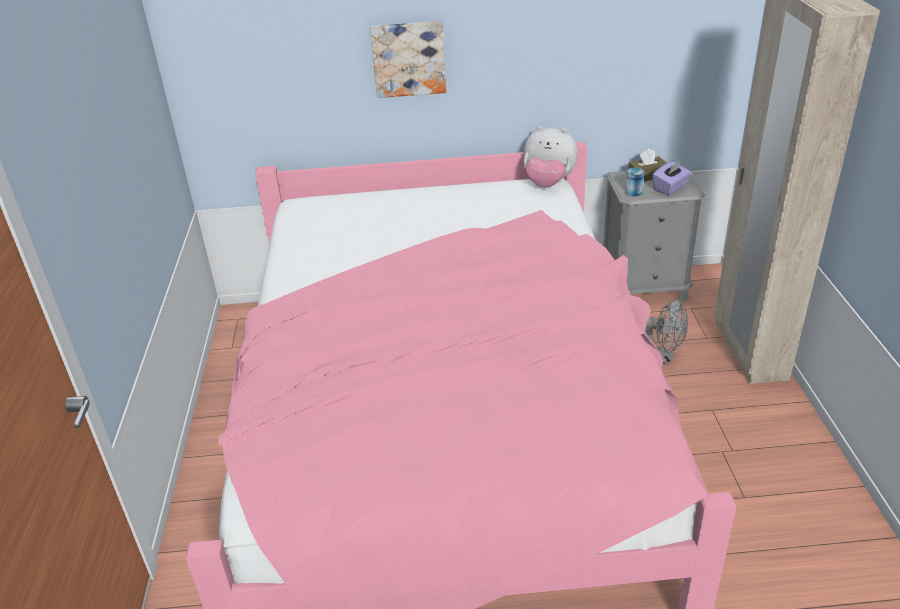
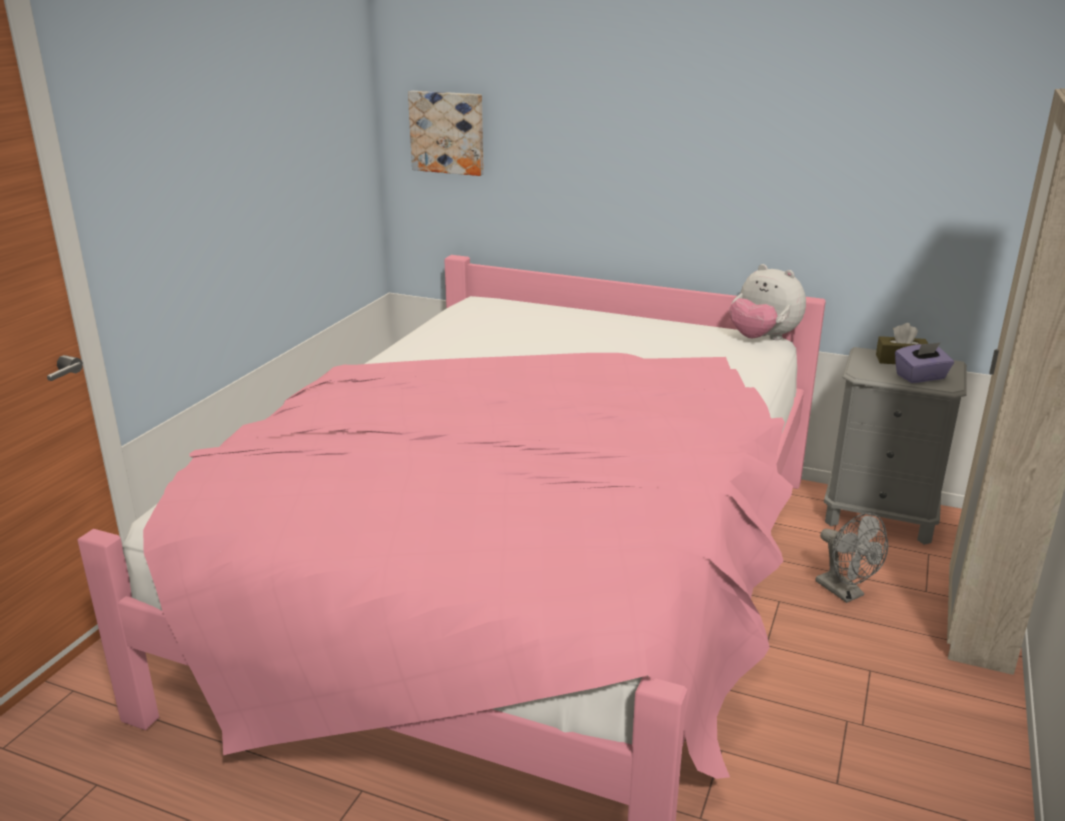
camera: 25 degrees right, 10 degrees down
picture [370,21,446,98] -> picture moved to [408,91,484,176]
can [625,168,644,196] -> none

